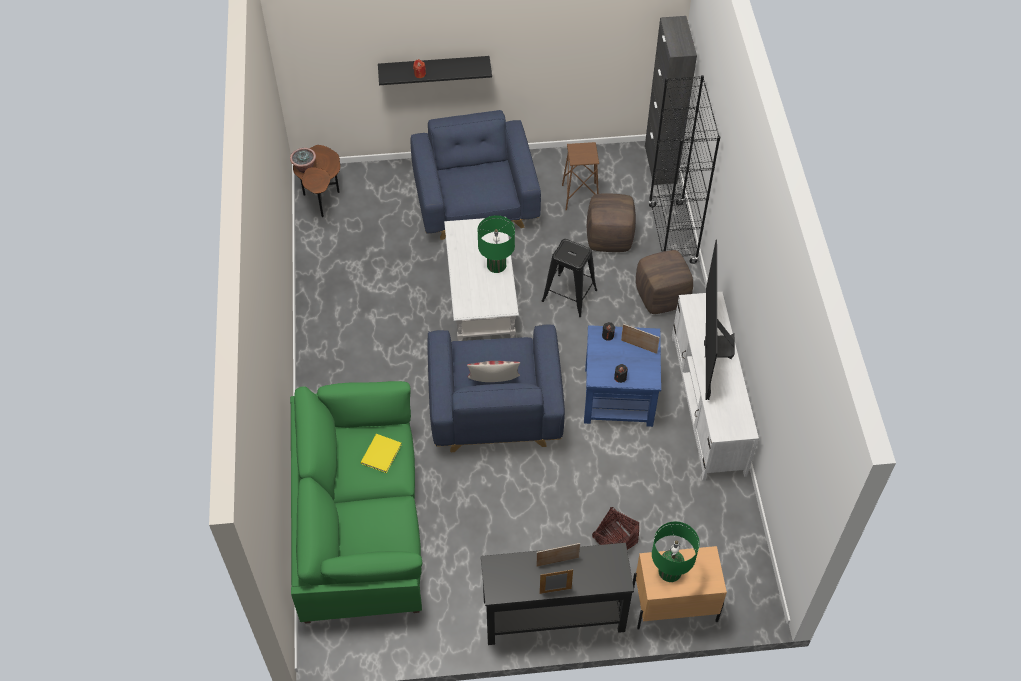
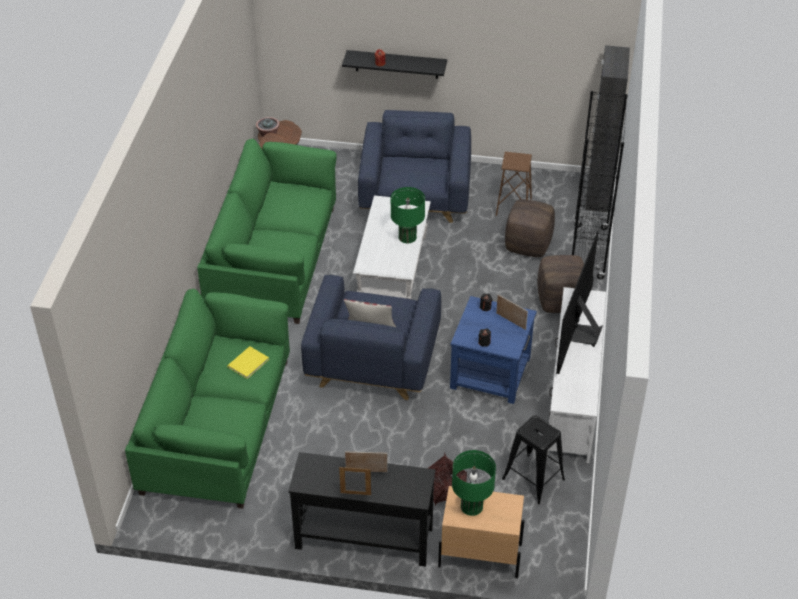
camera: 15 degrees right, 10 degrees down
black stool [542,239,597,317] -> black stool moved to [502,416,565,504]
none -> green sofa [197,139,337,324]

